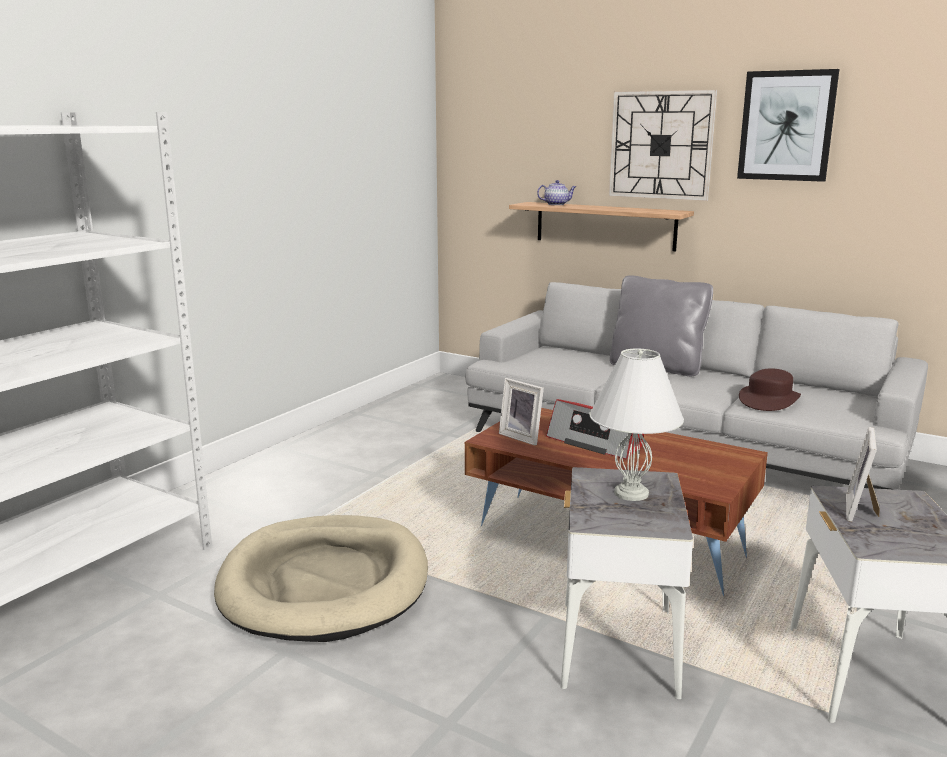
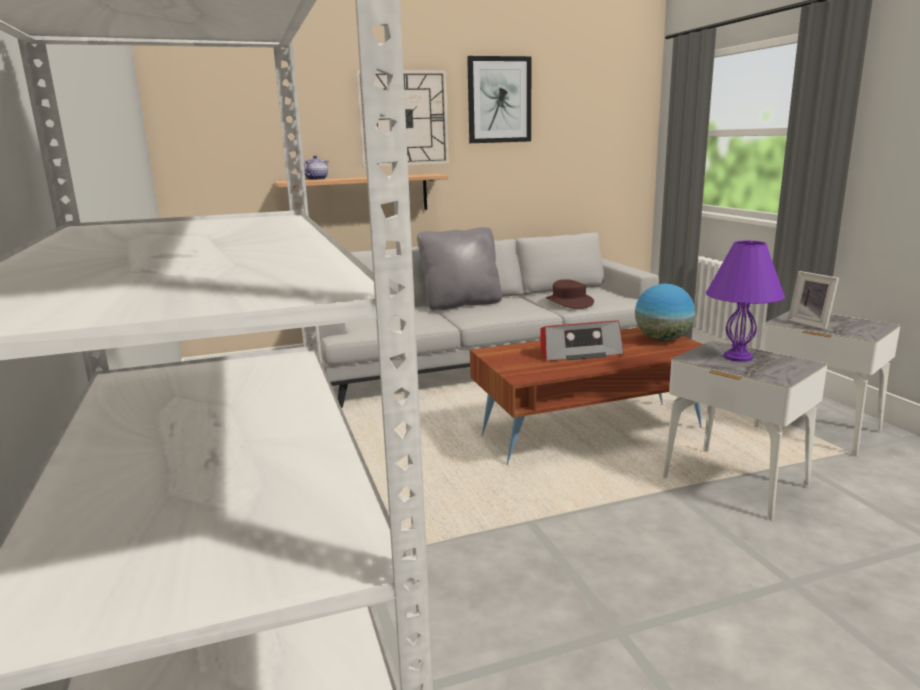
camera: 50 degrees left, 0 degrees up
beige dog bed [214,515,428,642] -> none
picture frame [499,378,544,446] -> none
white table lamp [590,348,684,501] -> purple table lamp [706,240,785,362]
none -> globe [635,284,695,341]

